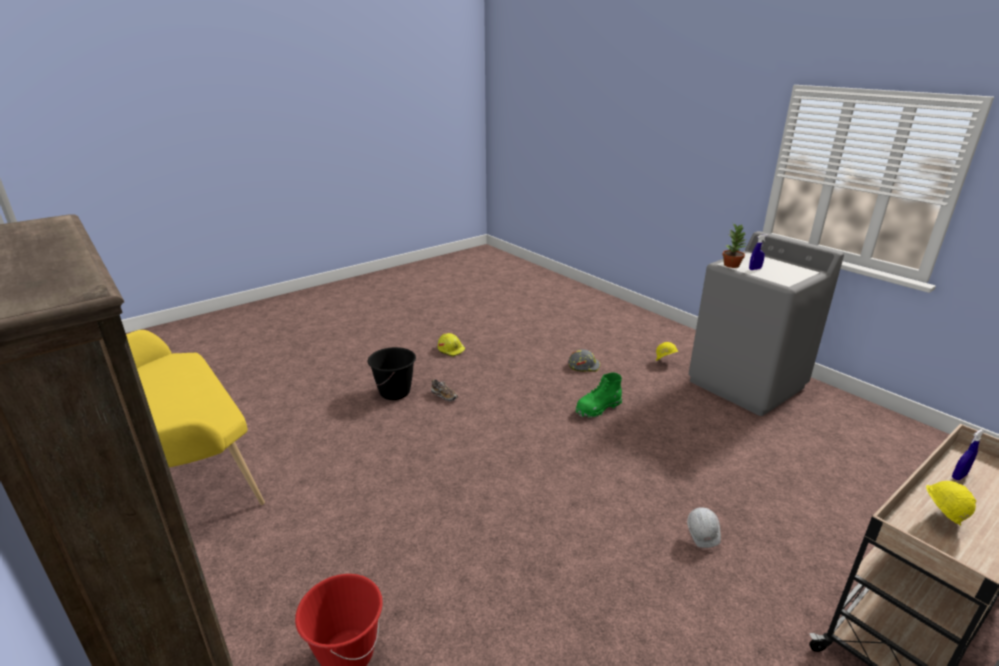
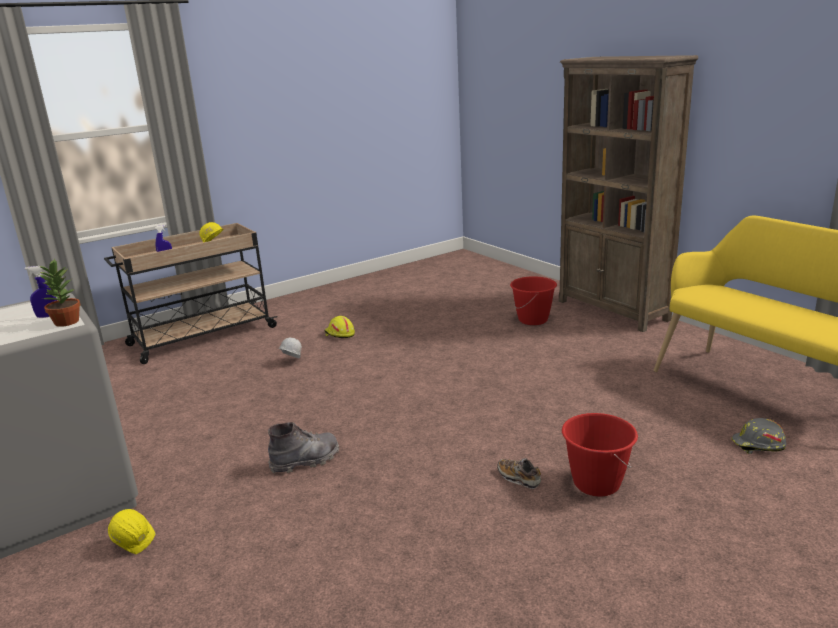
camera: 175 degrees left, 5 degrees down
black bucket [368,347,416,400] -> red bucket [562,413,638,497]
yellow hard hat [438,333,465,357] -> yellow hard hat moved to [324,316,355,338]
grey hard hat [568,349,601,372] -> grey hard hat moved to [731,418,787,454]
green boot [576,372,622,418] -> grey boot [268,422,339,474]

